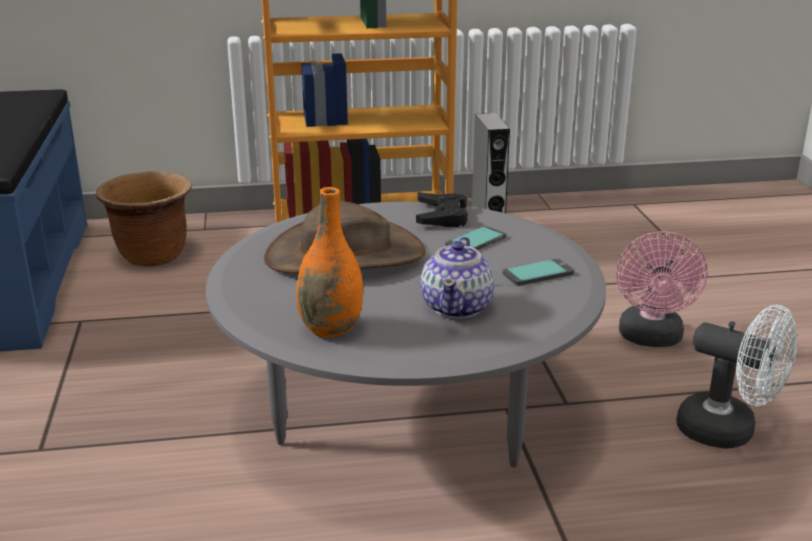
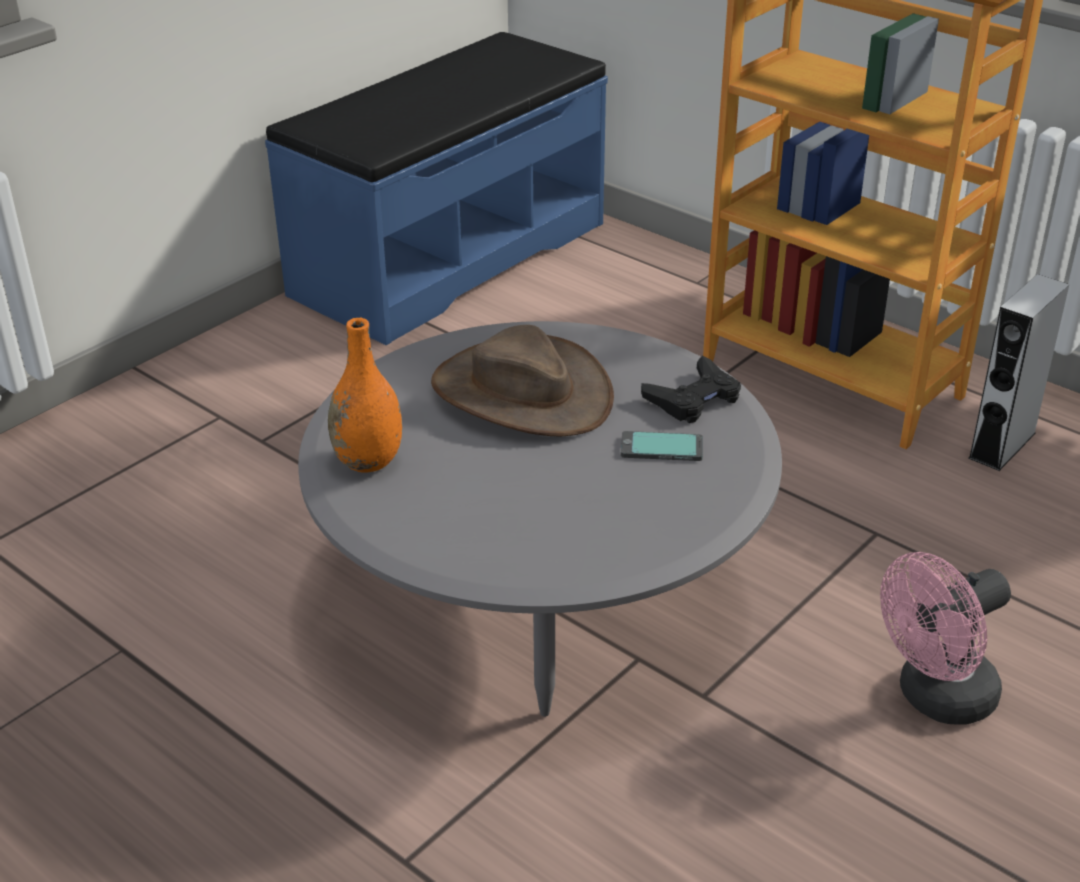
camera: 50 degrees right, 10 degrees up
brown planter [96,171,192,266] -> none
teapot [421,237,494,319] -> none
phone [502,259,574,286] -> none
white fan [676,305,798,449] -> none

